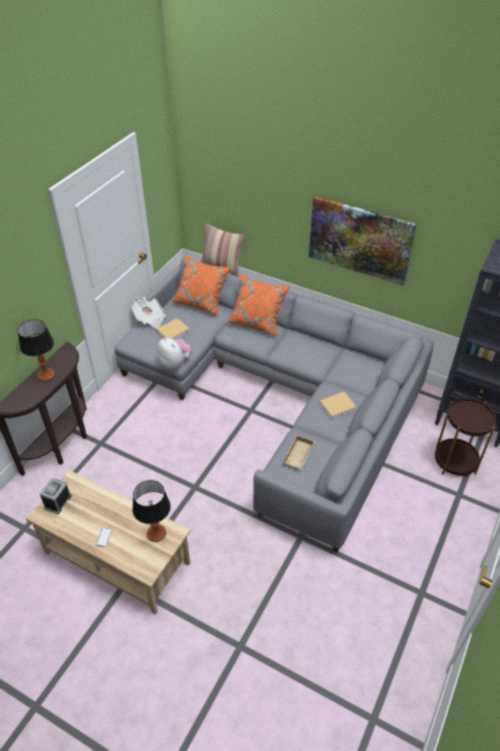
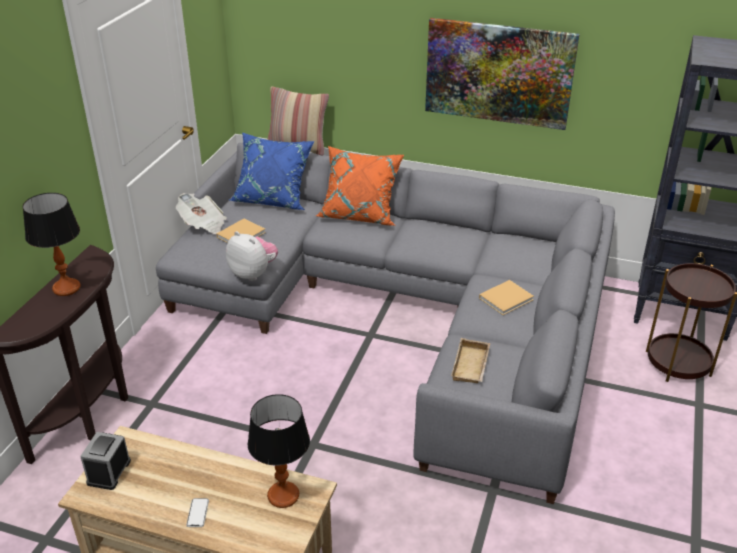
camera: 10 degrees left, 10 degrees down
orange pillow [171,255,231,315] -> blue pillow [230,132,314,210]

